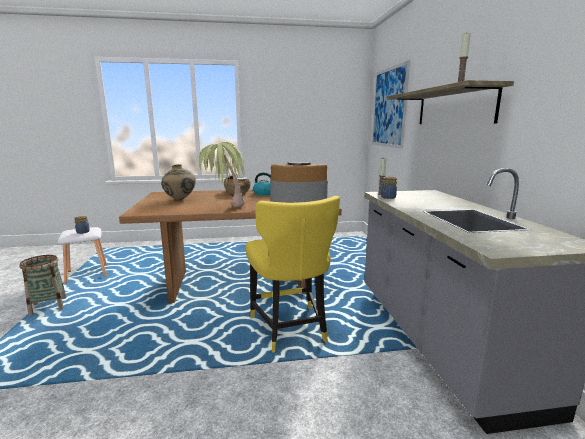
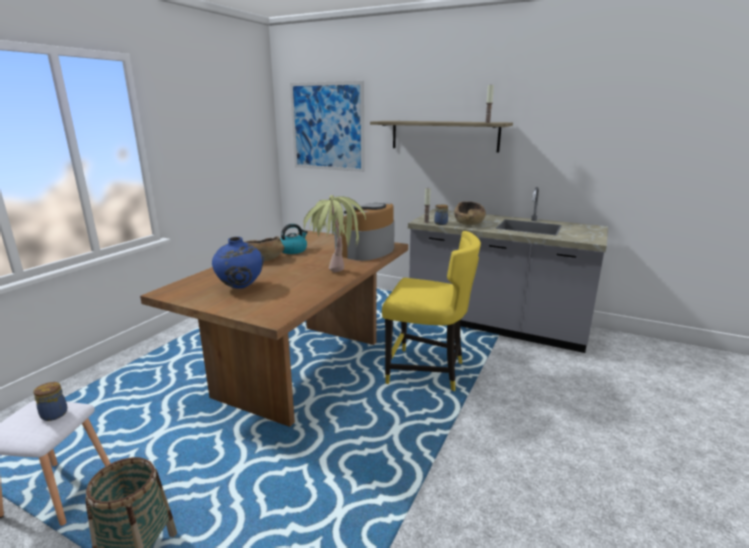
camera: 55 degrees left, 5 degrees up
beige vase [161,164,196,200] -> blue vase [212,237,264,289]
none -> brown bowl [454,201,485,225]

